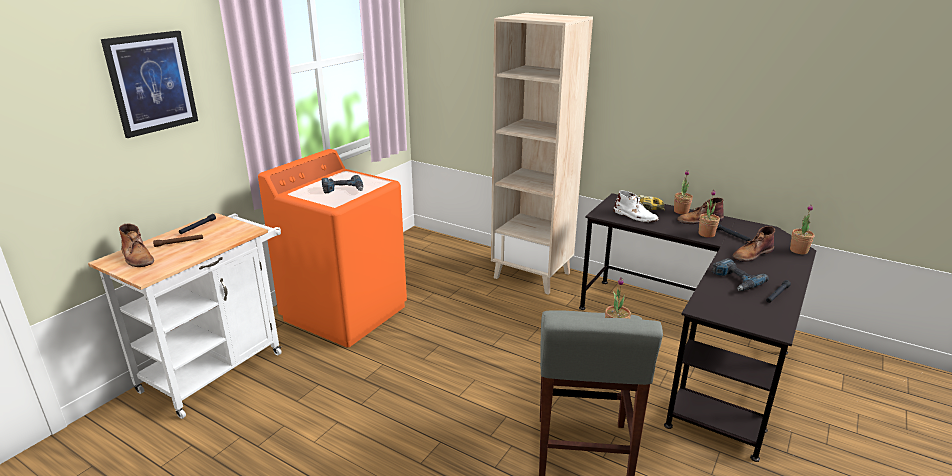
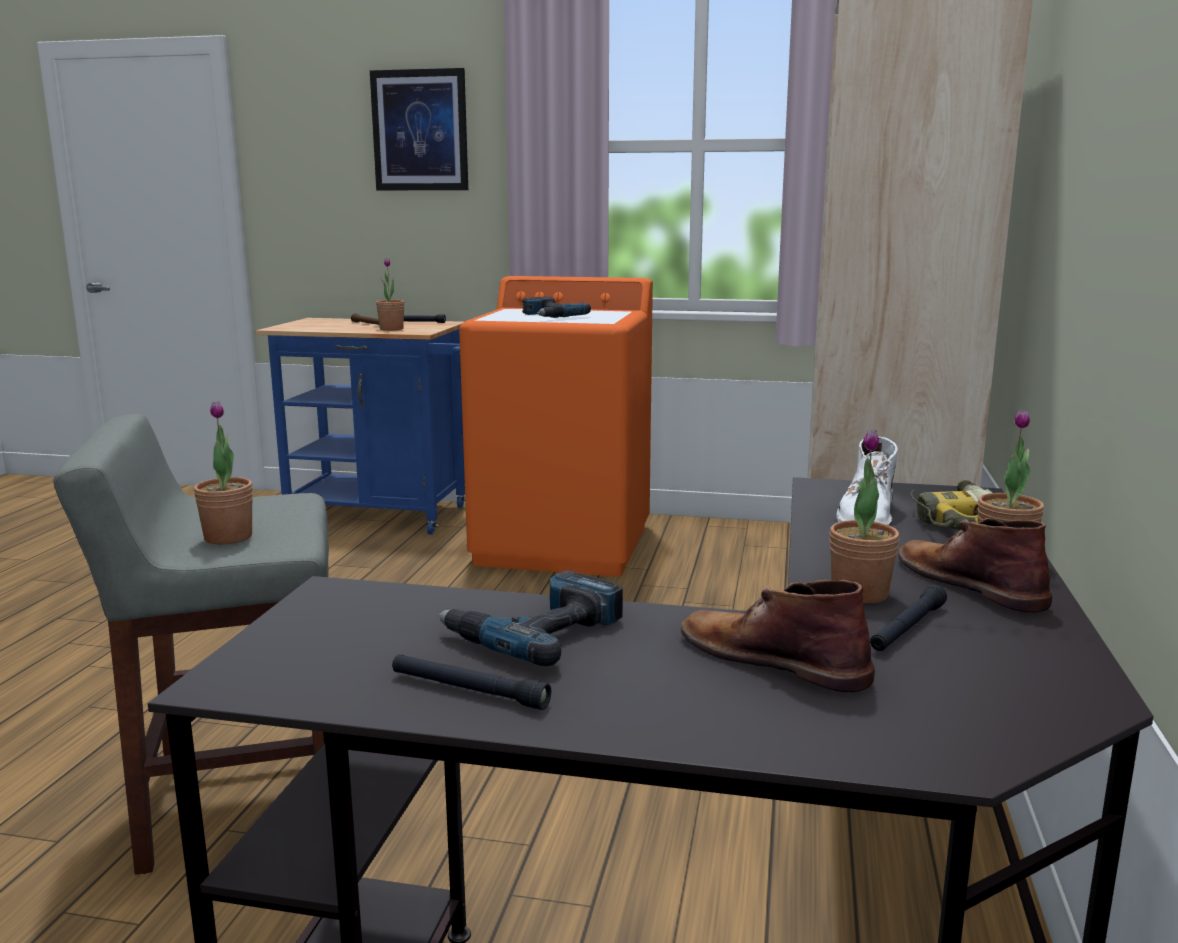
camera: 70 degrees right, 10 degrees down
white cart [88,213,282,419] -> blue cart [256,318,465,534]
brown boot [119,224,154,267] -> none
potted plant [790,204,815,254] -> potted plant moved to [376,258,404,331]

